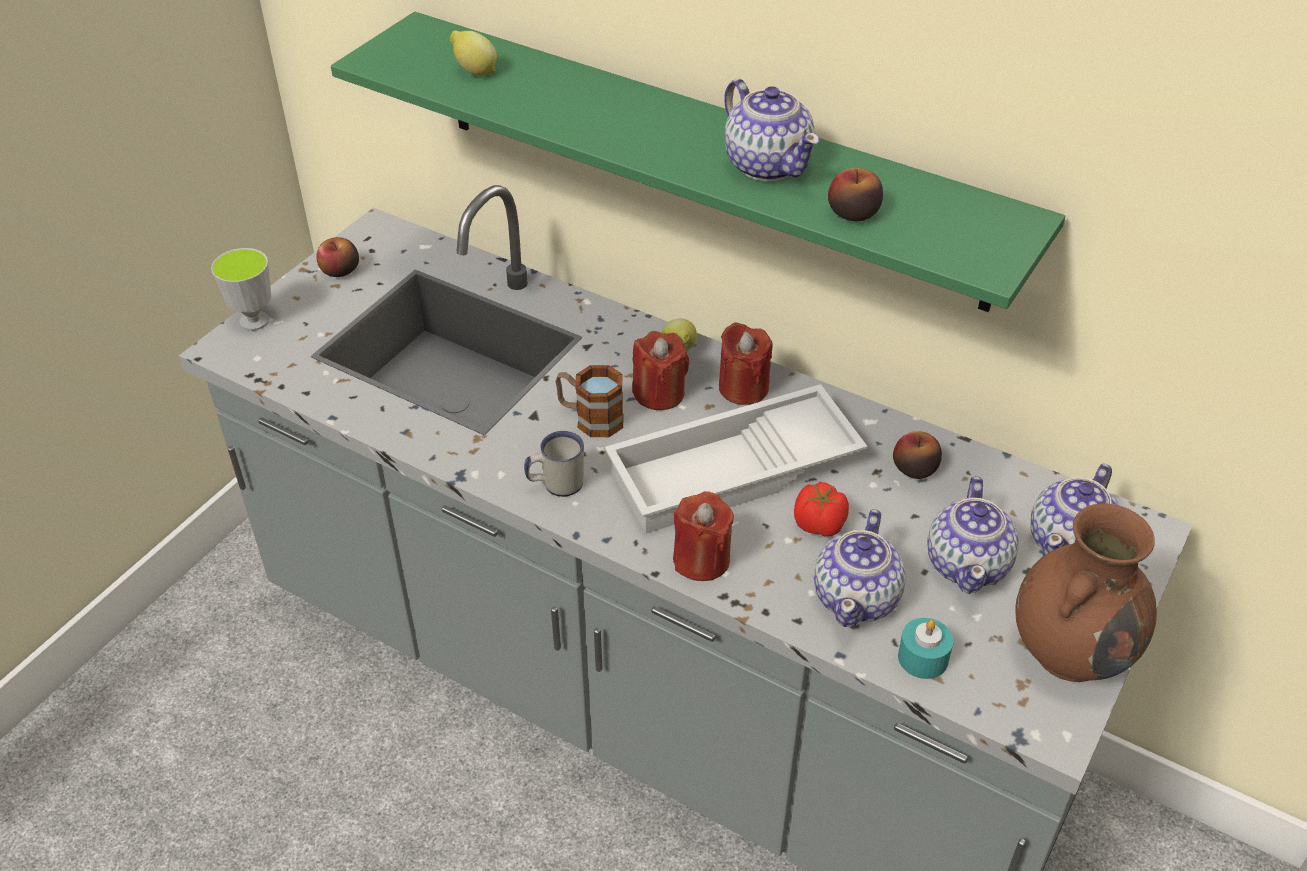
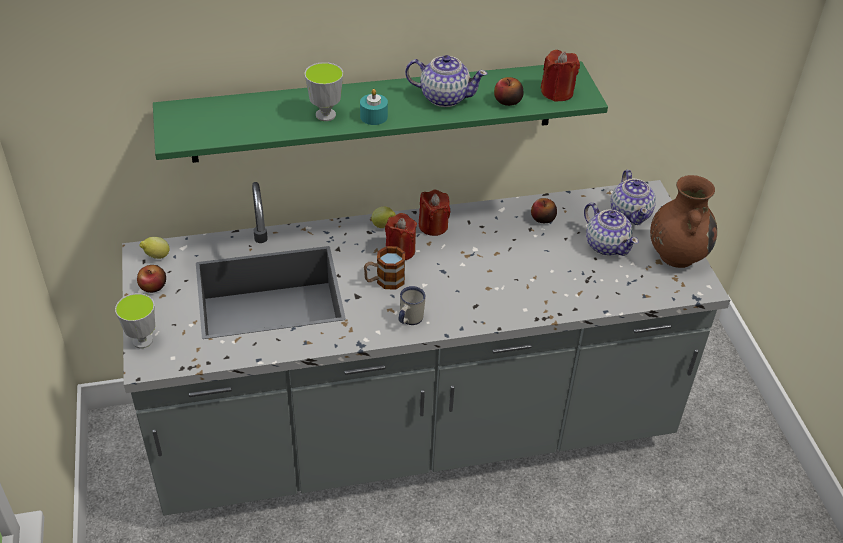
camera: 45 degrees left, 0 degrees up
lemon [450,31,497,76] -> lemon moved to [140,237,169,259]
white tray [605,384,867,533] -> none
red candle [673,491,734,581] -> red candle moved to [541,50,580,101]
tomato [794,482,849,536] -> none
teapot [814,509,906,627] -> none
turquoise candle [898,618,954,679] -> turquoise candle moved to [360,89,388,125]
none -> cup [305,62,343,121]

